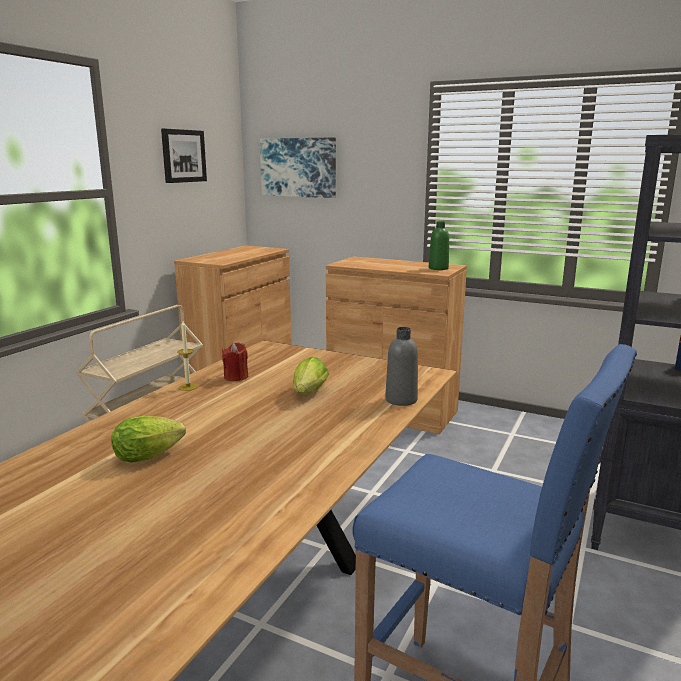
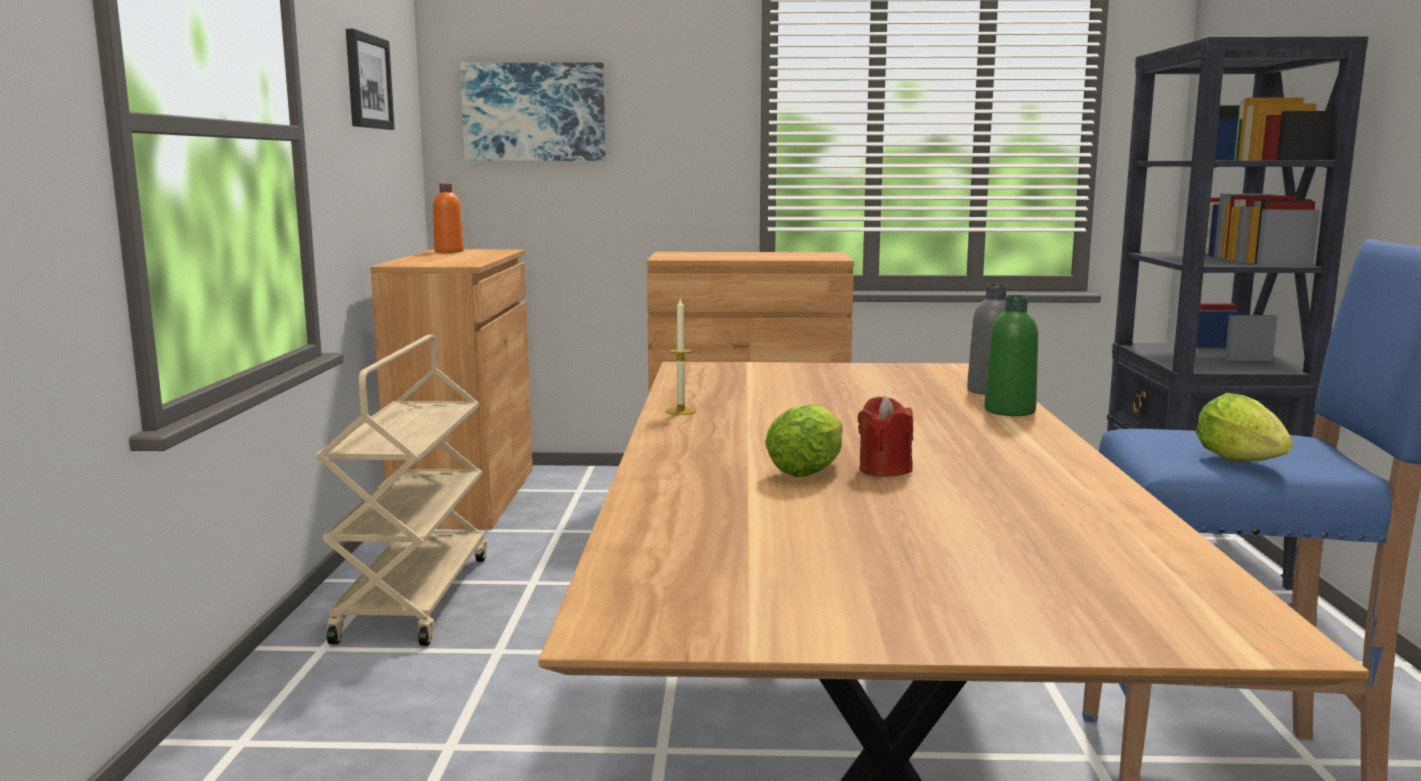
camera: 25 degrees left, 5 degrees down
red candle [222,343,248,381] -> red candle moved to [858,396,913,477]
lettuce [293,357,329,395] -> lettuce moved to [1196,393,1293,462]
green bottle [429,221,449,270] -> green bottle moved to [984,295,1038,416]
none -> orange bottle [433,183,464,253]

